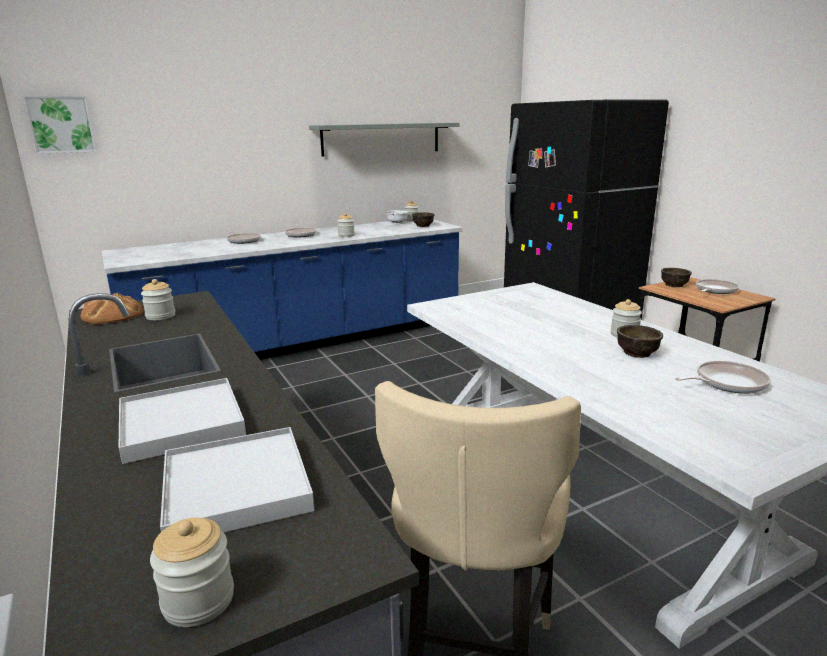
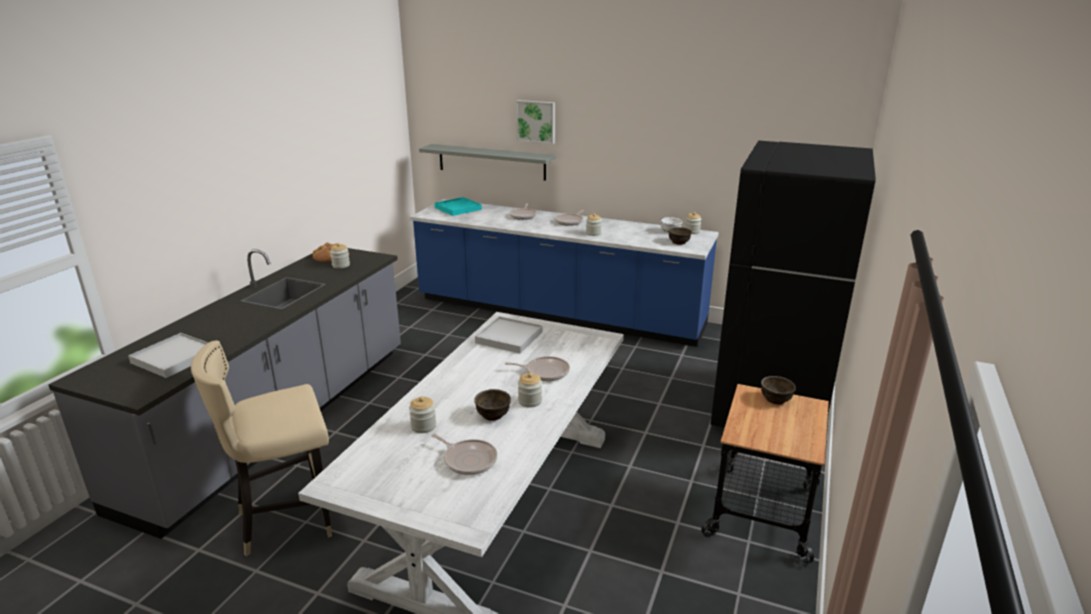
camera: 50 degrees right, 5 degrees up
picture [23,96,97,154] -> picture moved to [516,100,555,144]
white tray [118,378,246,464] -> white tray moved to [475,316,543,353]
jar [150,518,234,627] -> jar moved to [409,397,436,433]
grey shelf [309,123,459,156] -> grey shelf moved to [419,144,555,181]
frying pan [696,279,739,294] -> frying pan moved to [505,356,570,381]
none -> turquoise tray [435,197,482,216]

